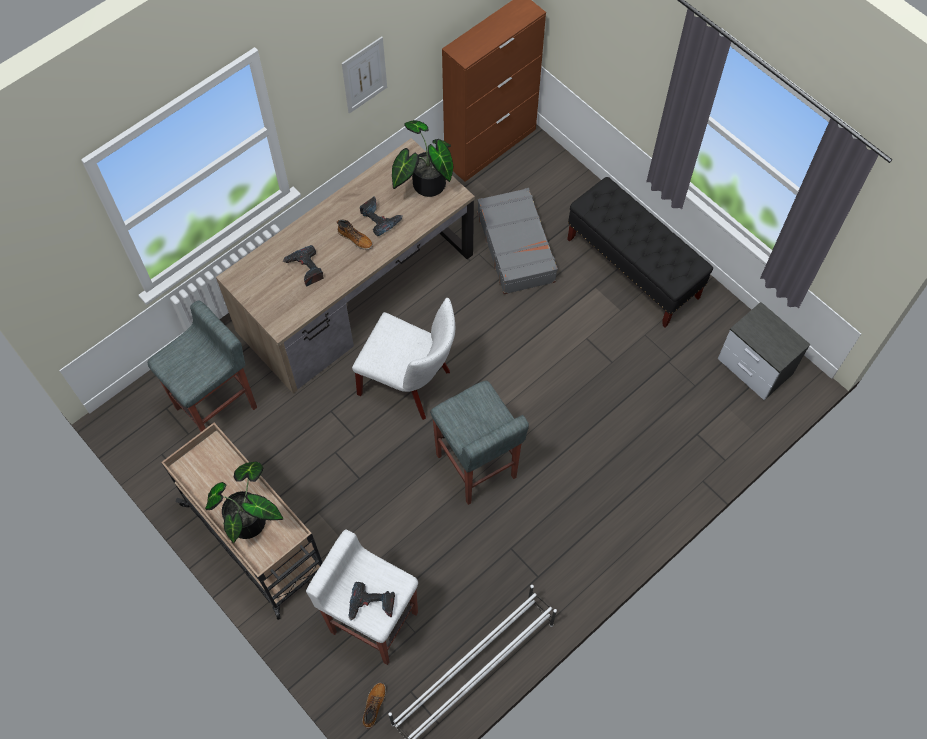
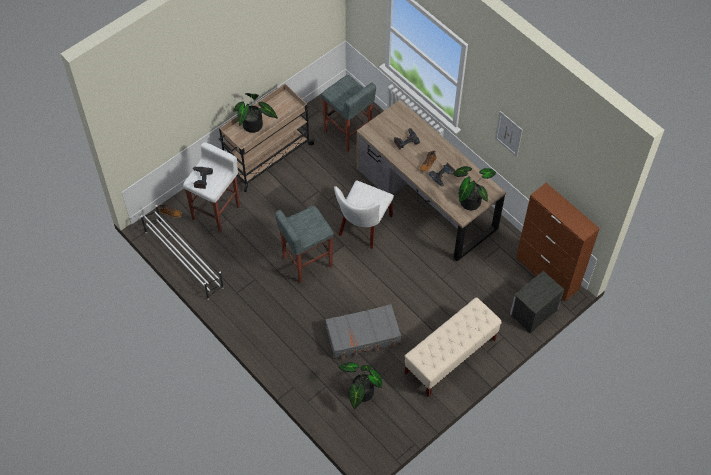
camera: 90 degrees right, 5 degrees down
grey suitcase [477,188,558,294] -> grey suitcase moved to [325,304,401,359]
black bench [567,177,713,327] -> beige bench [405,298,502,397]
nightstand [718,302,811,400] -> nightstand moved to [510,271,564,333]
none -> potted plant [338,363,382,409]

